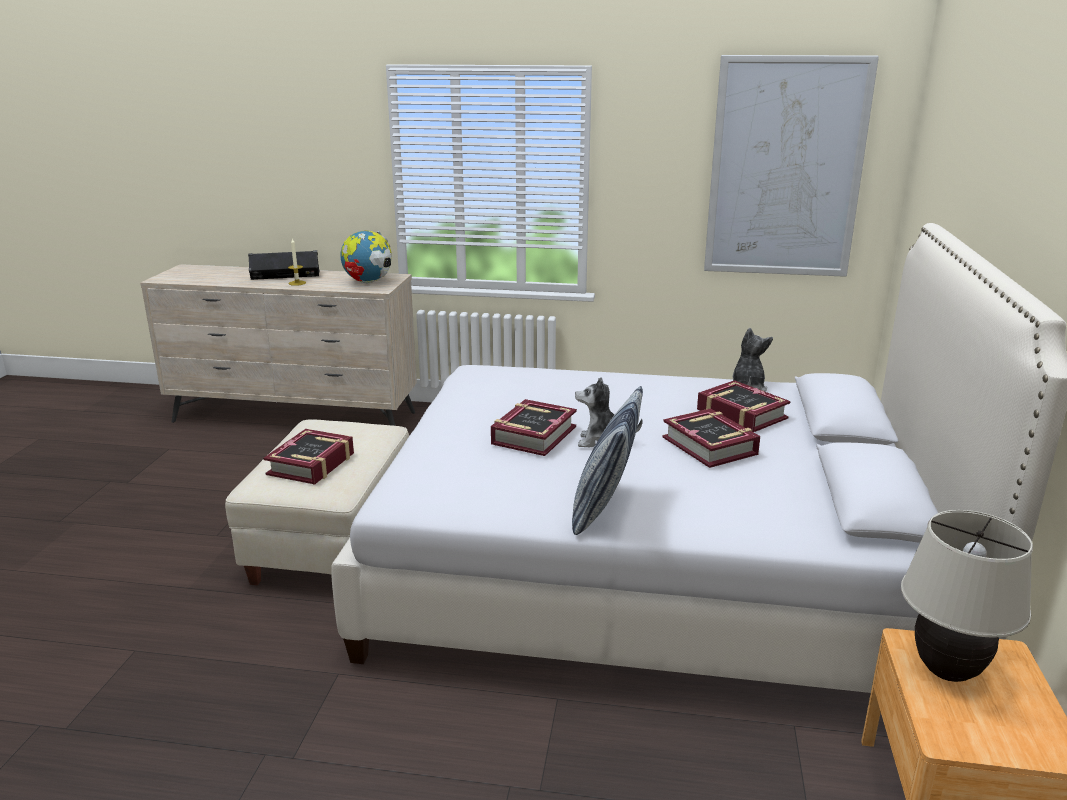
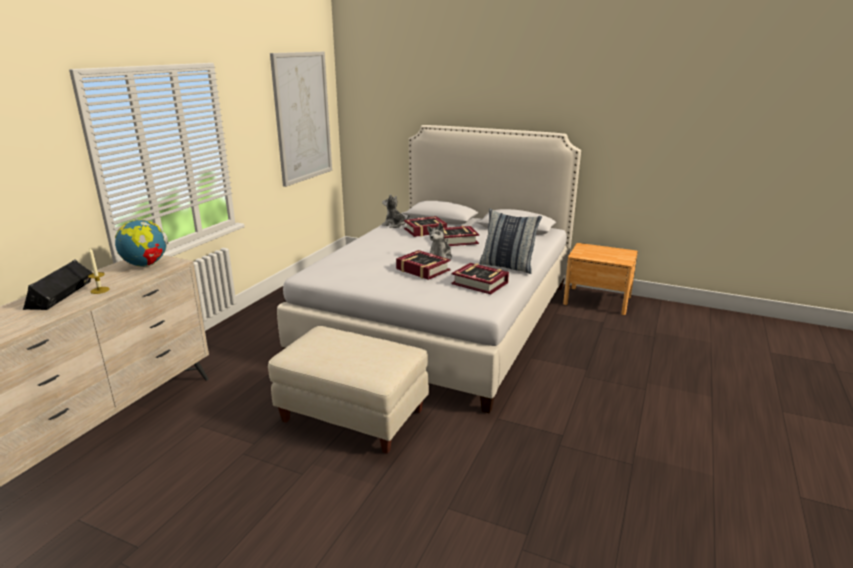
camera: 75 degrees left, 0 degrees up
book [263,429,354,485] -> book moved to [451,263,509,294]
beige table lamp [901,510,1033,682] -> none

